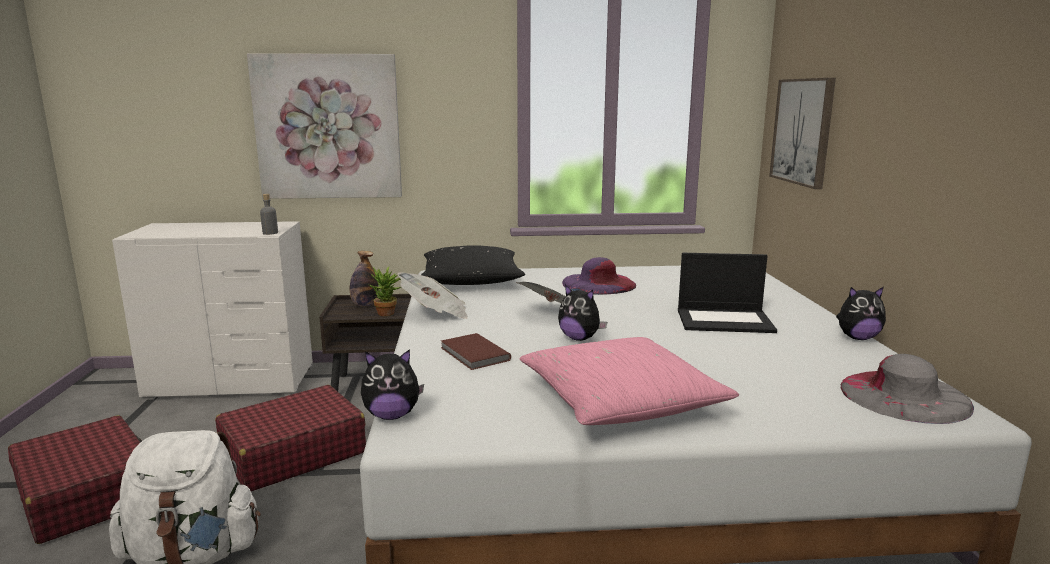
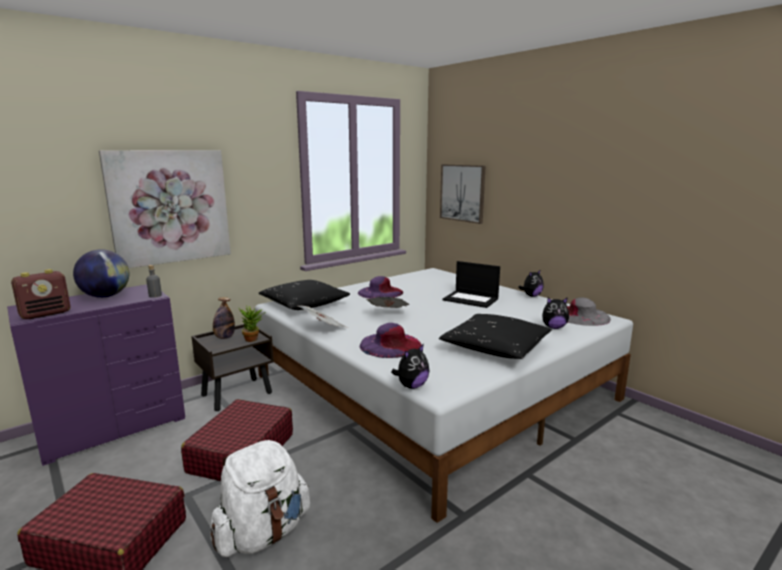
camera: 35 degrees left, 0 degrees up
white dresser [112,221,313,400] -> purple dresser [7,284,185,466]
brown book [441,333,511,370] -> purple hat [360,323,422,358]
pink pillow [519,337,739,425] -> black pillow [439,314,552,359]
plush toy [558,284,607,341] -> plush toy moved to [542,297,569,329]
laptop [678,253,777,333] -> laptop turned 60 degrees clockwise [443,261,500,308]
none -> radio [11,269,70,319]
none -> globe [73,249,129,298]

